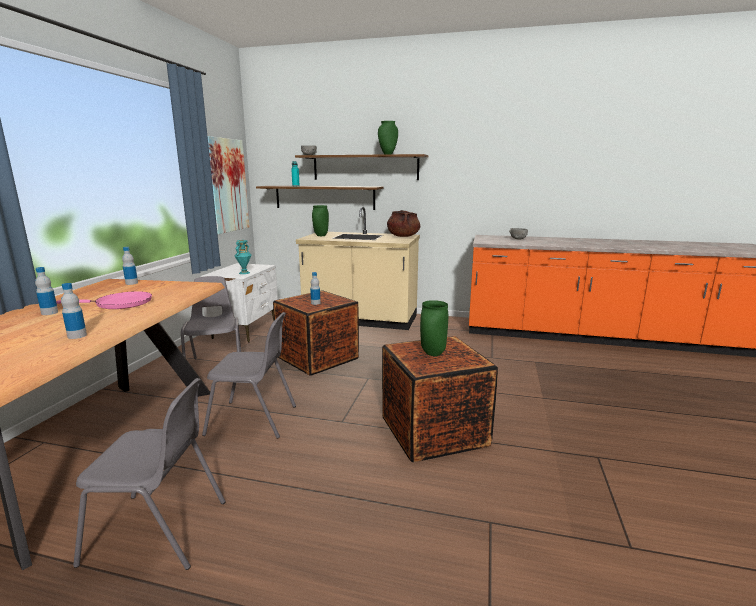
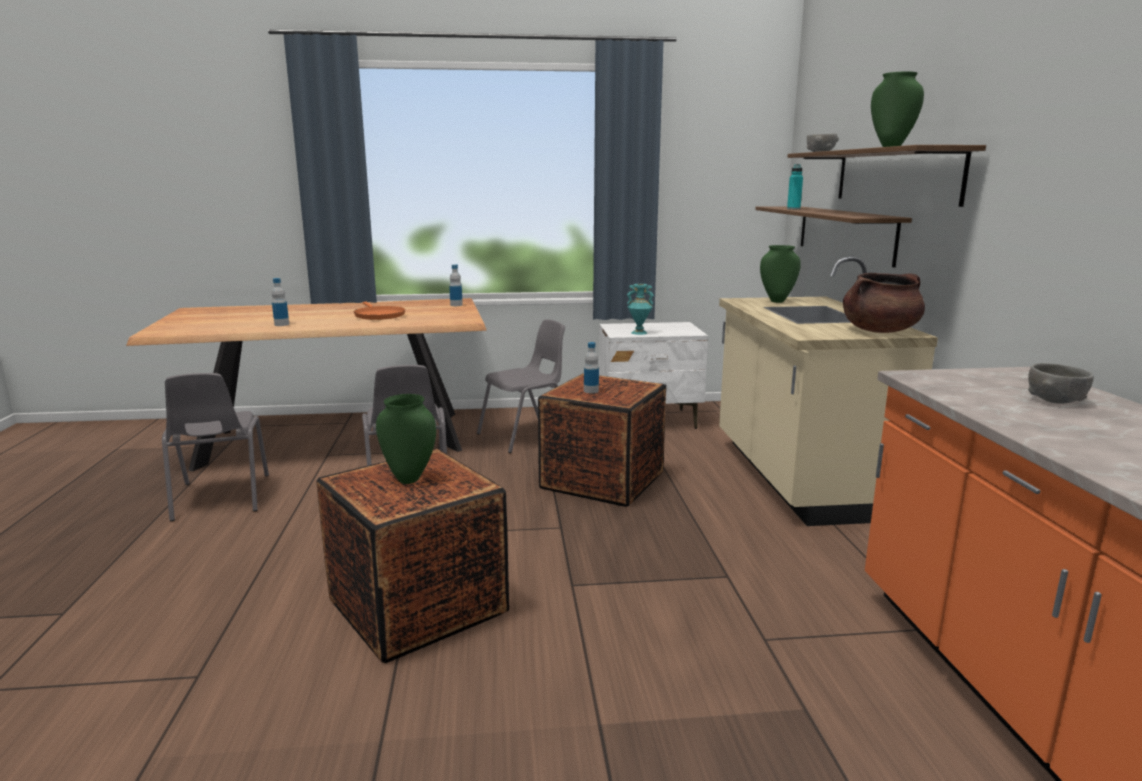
camera: 70 degrees right, 0 degrees up
bottle [35,267,58,315] -> none
pink frying pan [56,291,152,309] -> orange frying pan [354,302,405,320]
picture [208,136,249,234] -> none

